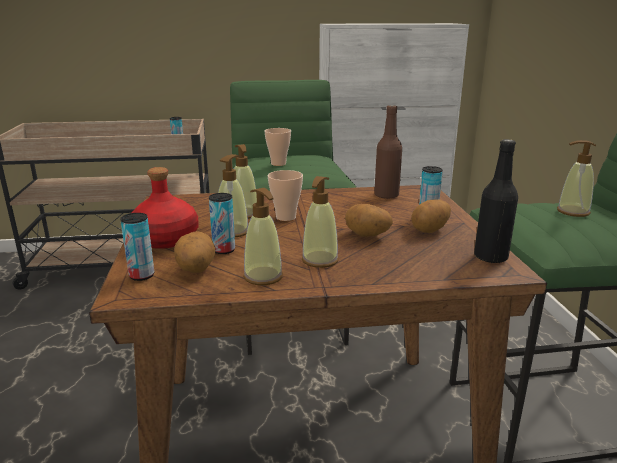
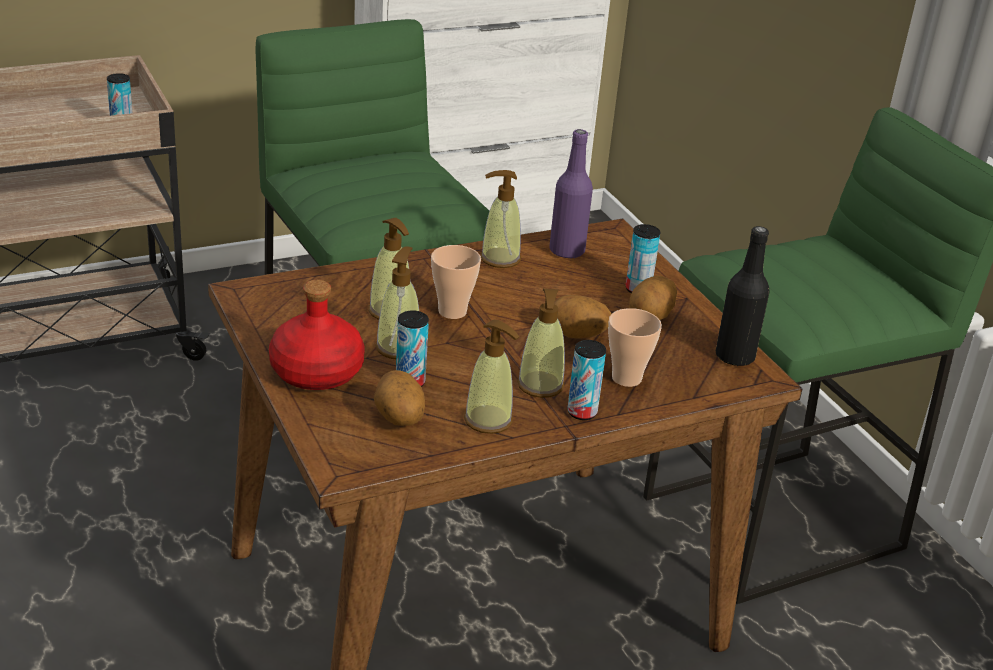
camera: 20 degrees left, 10 degrees up
can [120,213,155,281] -> can moved to [567,340,606,420]
cup [265,128,291,166] -> cup moved to [608,308,662,387]
brown bottle [374,105,402,199] -> purple bottle [549,129,593,259]
soap dispenser [557,140,596,217] -> soap dispenser moved to [480,170,521,268]

